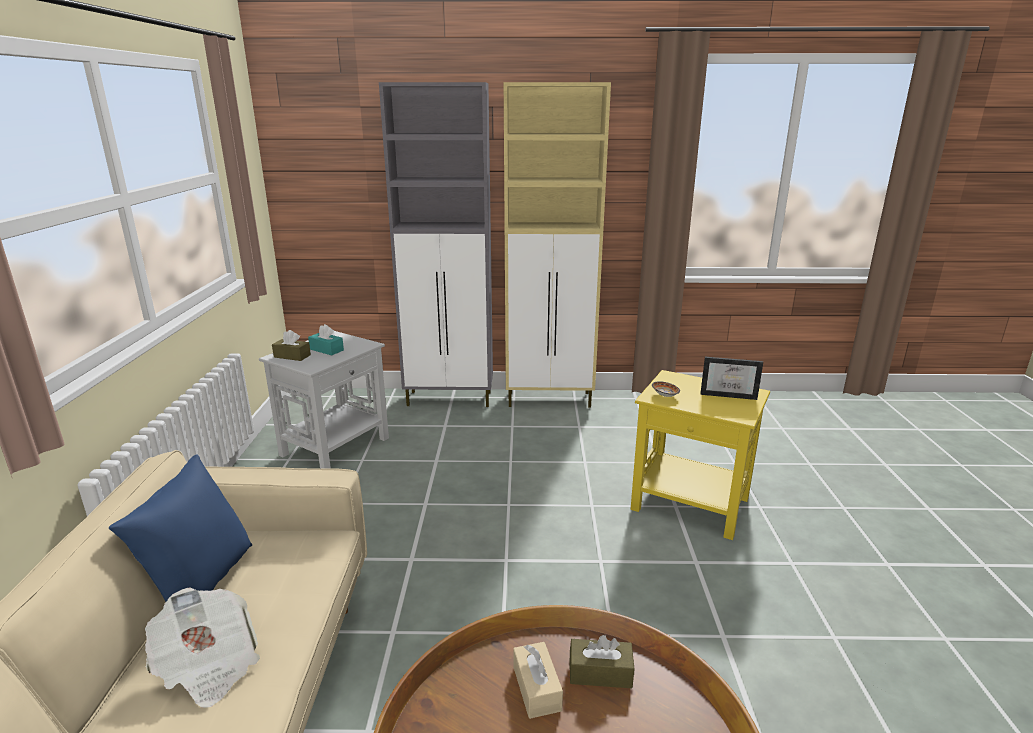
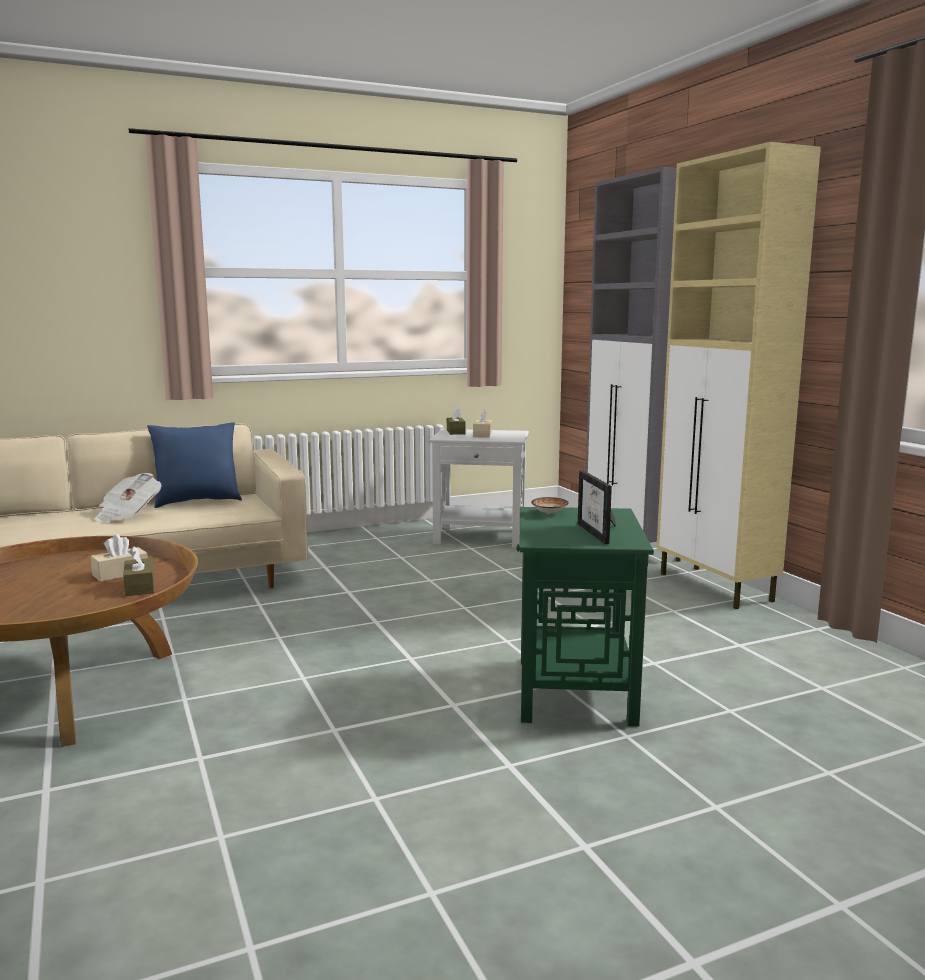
camera: 65 degrees right, 10 degrees down
turquoise tissue box [308,324,344,355] -> beige tissue box [473,410,492,438]
yellow side table [630,370,770,540] -> green side table [516,507,654,727]

